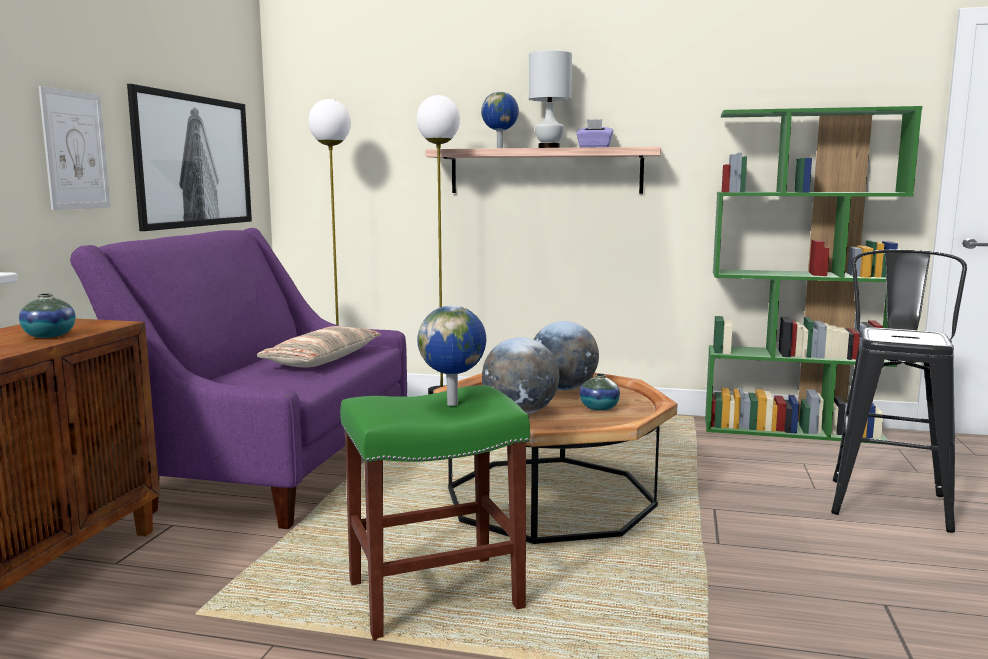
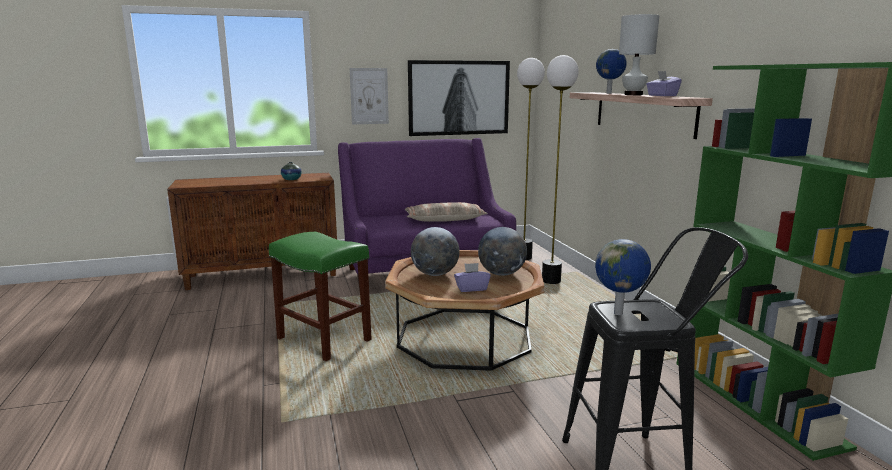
camera: 60 degrees right, 5 degrees up
globe [417,305,486,406] -> globe moved to [595,239,651,315]
vase [580,374,620,411] -> purple tissue box [454,263,491,292]

